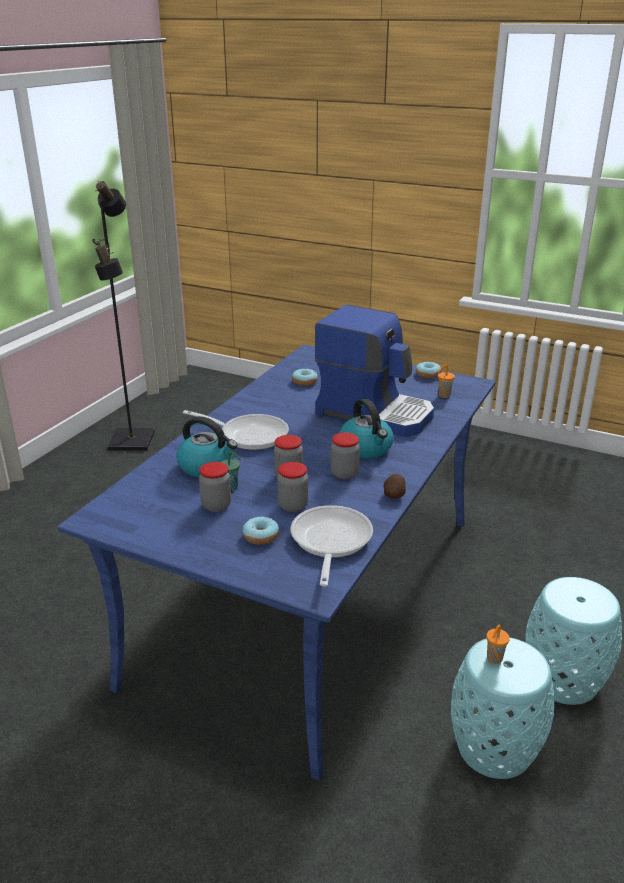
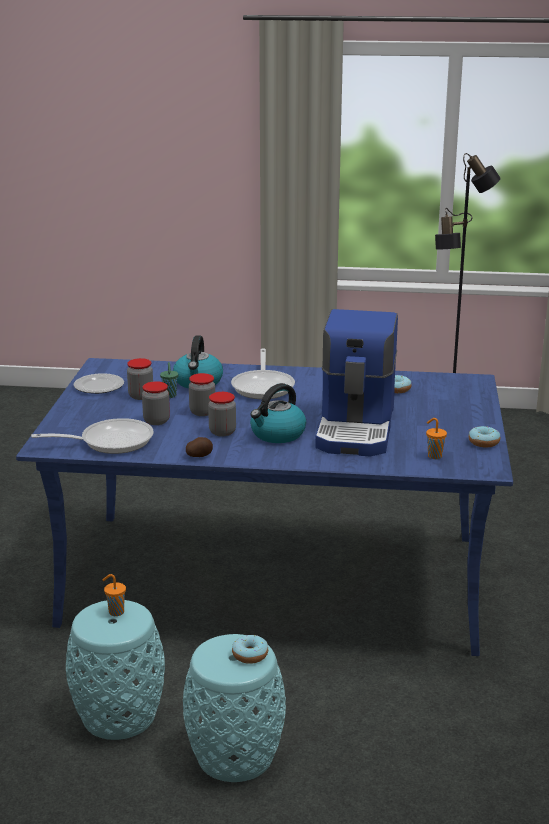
camera: 70 degrees right, 5 degrees down
donut [243,516,279,545] -> donut moved to [232,635,268,664]
none -> plate [74,373,124,394]

